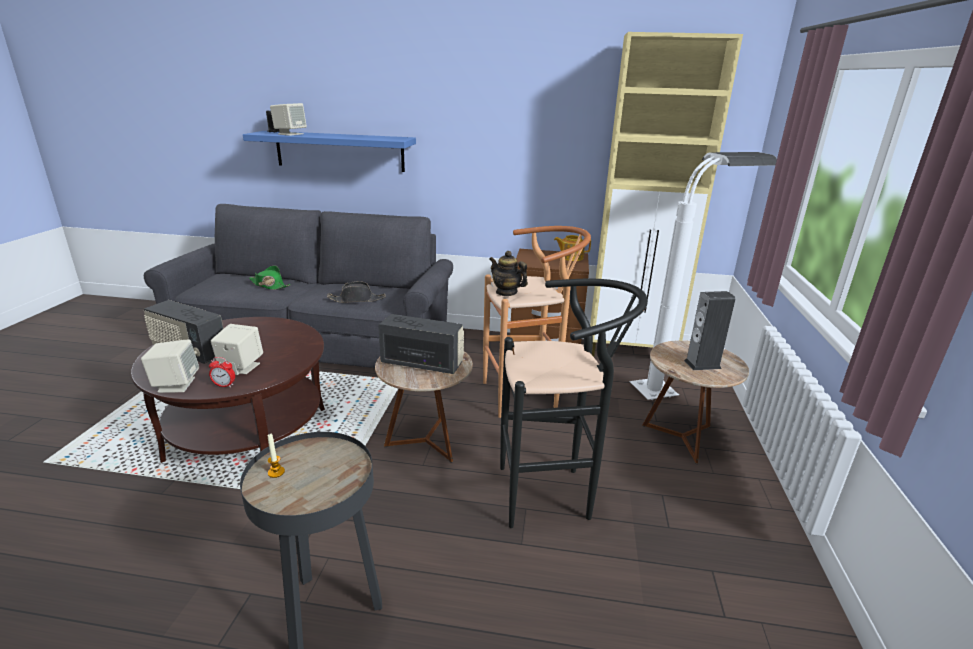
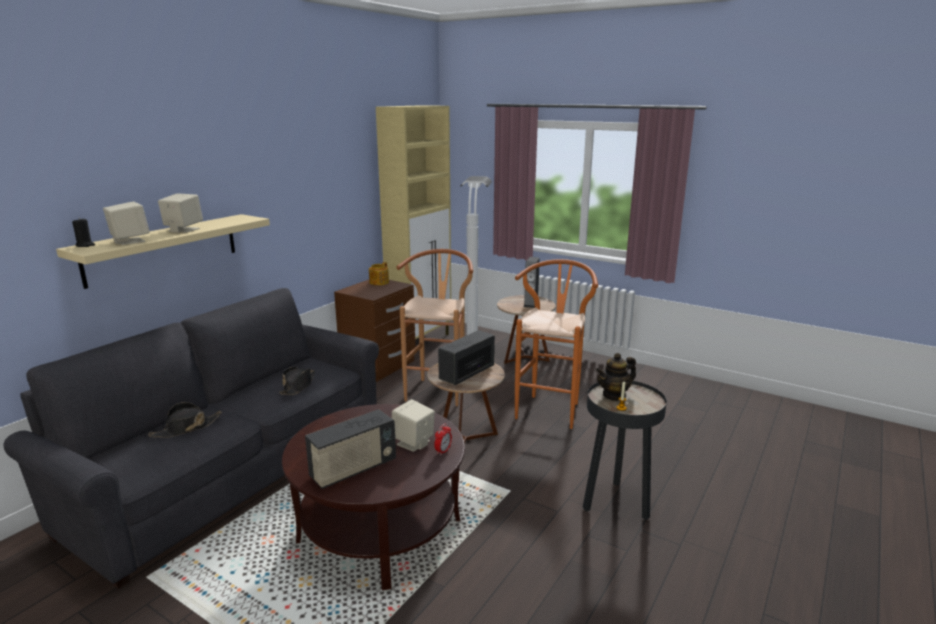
camera: 65 degrees left, 5 degrees down
beige speaker [141,339,199,393] -> beige speaker moved to [158,193,203,233]
blue shelf [243,131,416,172] -> beige shelf [56,214,270,289]
green hat [249,265,291,290] -> black hat [148,402,222,438]
teapot [489,251,528,296] -> teapot moved to [596,353,636,401]
black stool [500,279,648,528] -> orange stool [515,259,598,429]

